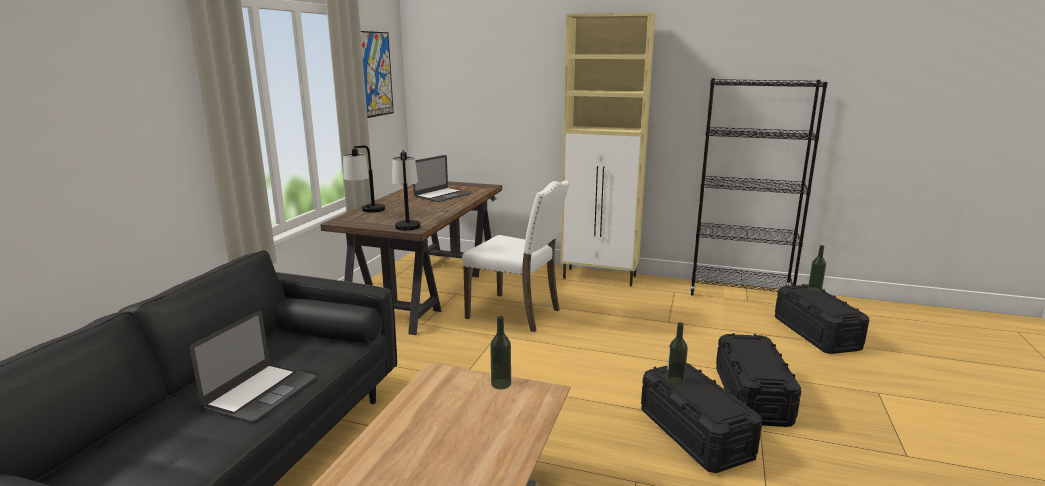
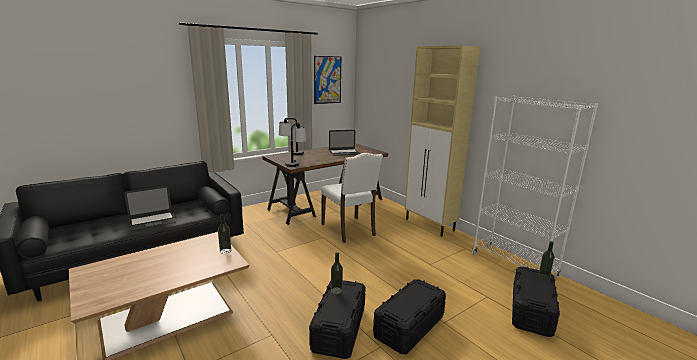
camera: 35 degrees right, 0 degrees up
black bookcase [690,78,828,296] -> white bookcase [472,96,599,278]

